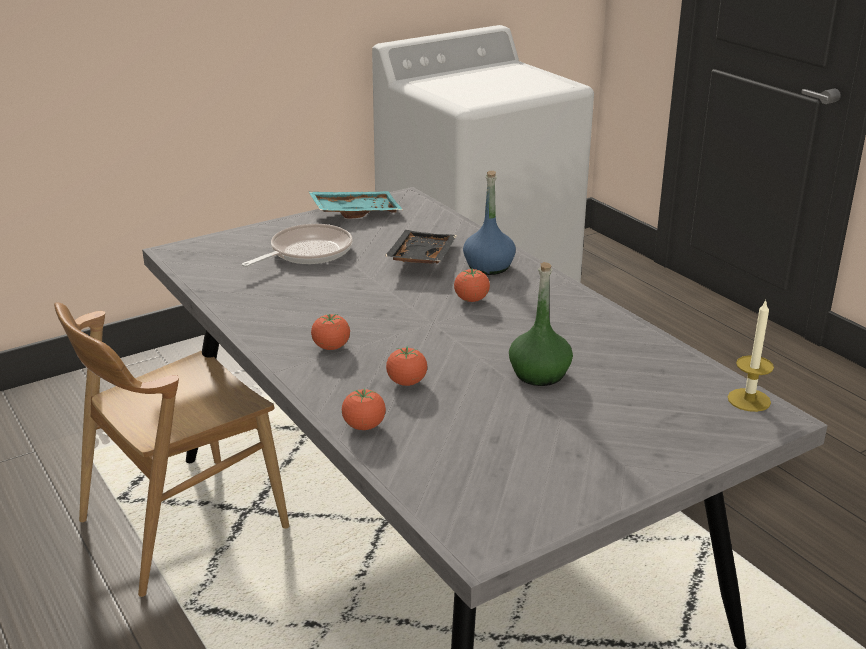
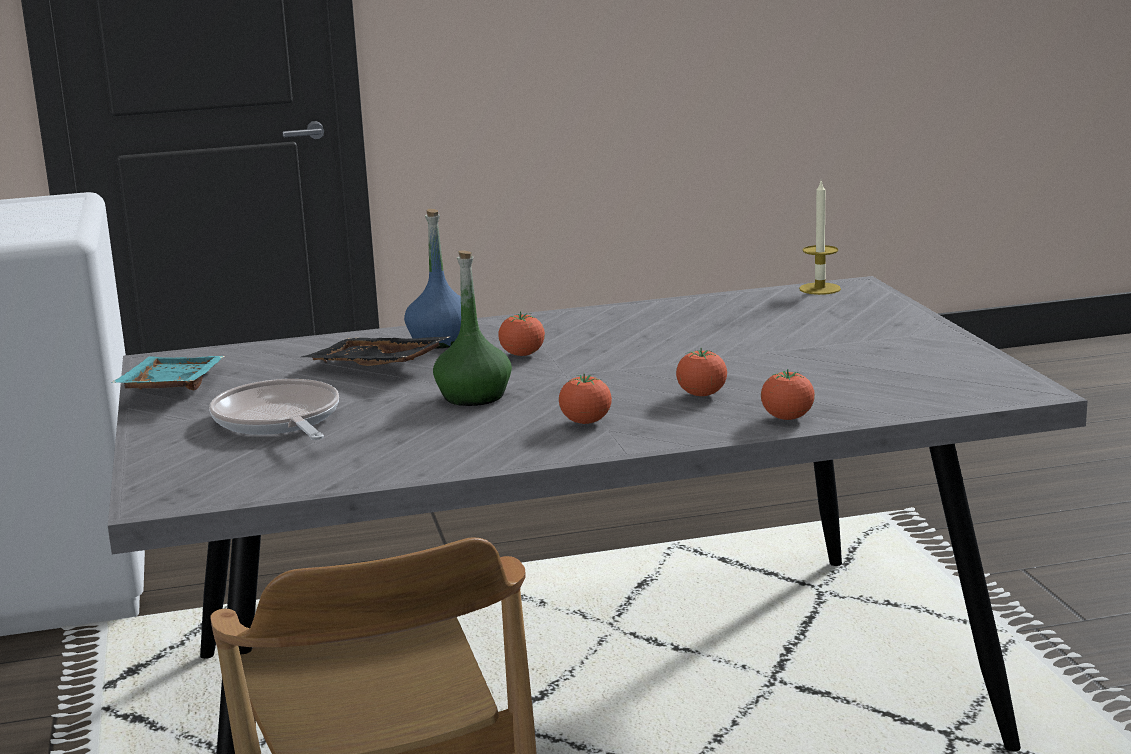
camera: 70 degrees left, 10 degrees down
green bottle [509,262,573,386] -> green bottle moved to [433,250,512,406]

